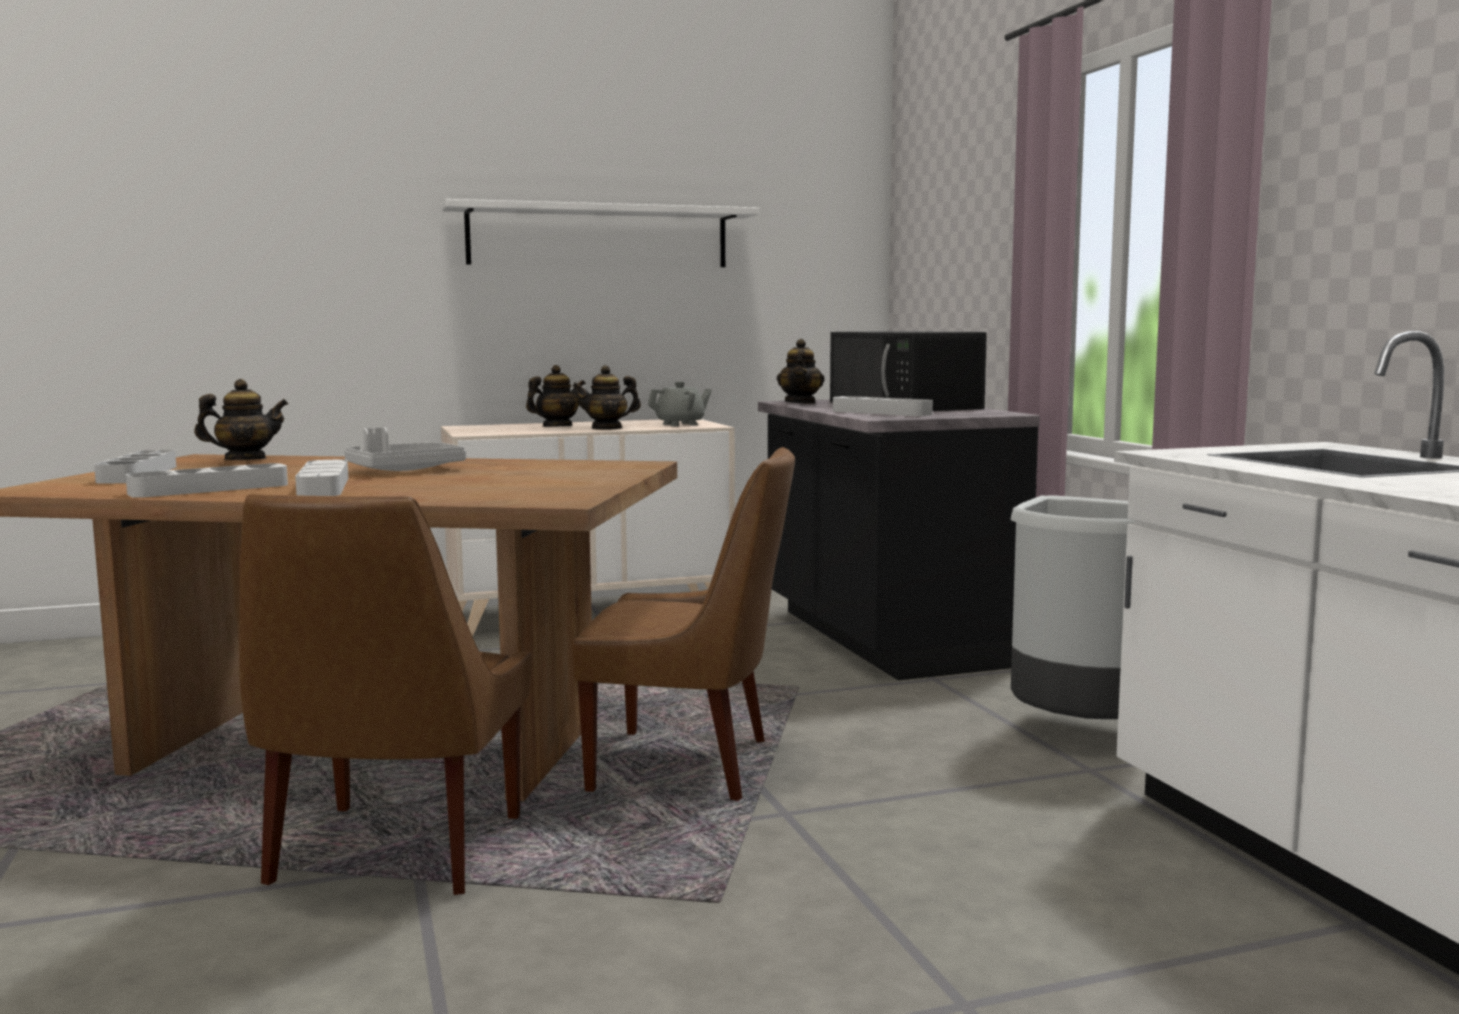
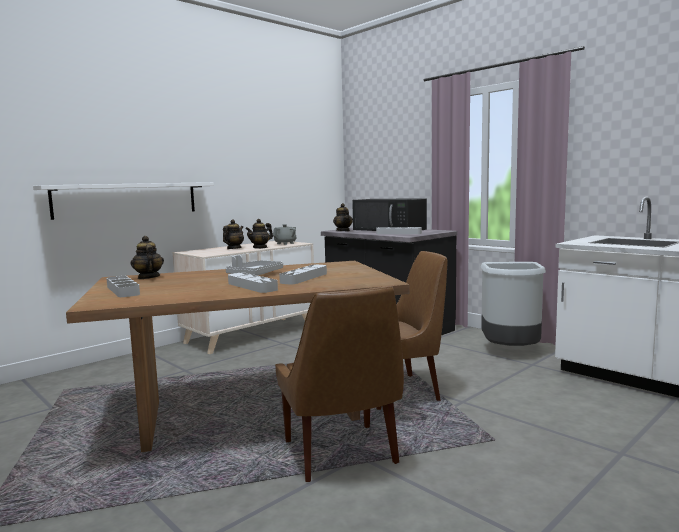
camera: 25 degrees left, 0 degrees up
grey tray [126,463,288,498] -> grey tray moved to [279,265,327,285]
teapot [194,379,288,460] -> teapot turned 75 degrees counterclockwise [131,236,164,279]
white shelf [441,199,759,267] -> white shelf moved to [33,182,214,220]

